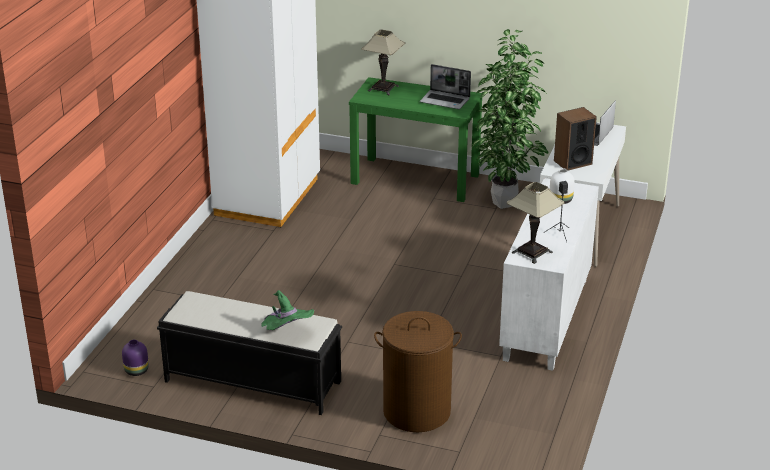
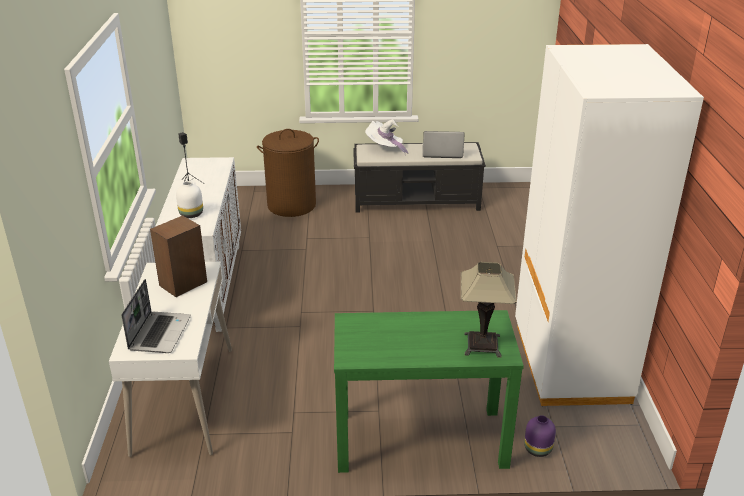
camera: 160 degrees right, 0 degrees up
purple vase [122,340,149,376] -> purple vase moved to [524,415,556,457]
green hat [261,290,314,330] -> white hat [365,119,408,153]
laptop [420,64,471,109] -> laptop moved to [423,131,465,158]
potted plant [472,29,548,209] -> none
table lamp [507,182,565,264] -> none

